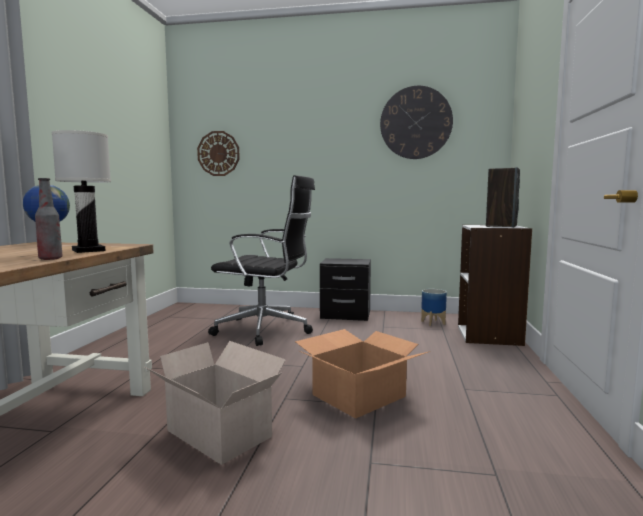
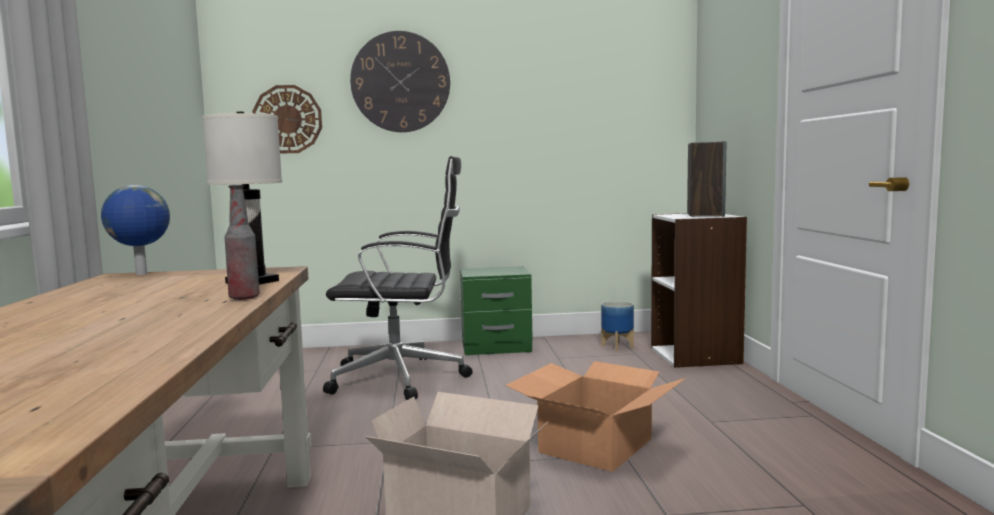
camera: 15 degrees left, 0 degrees up
black nightstand [320,258,371,321] -> green nightstand [460,266,533,355]
wall clock [380,86,453,159] -> wall clock moved to [350,31,450,132]

